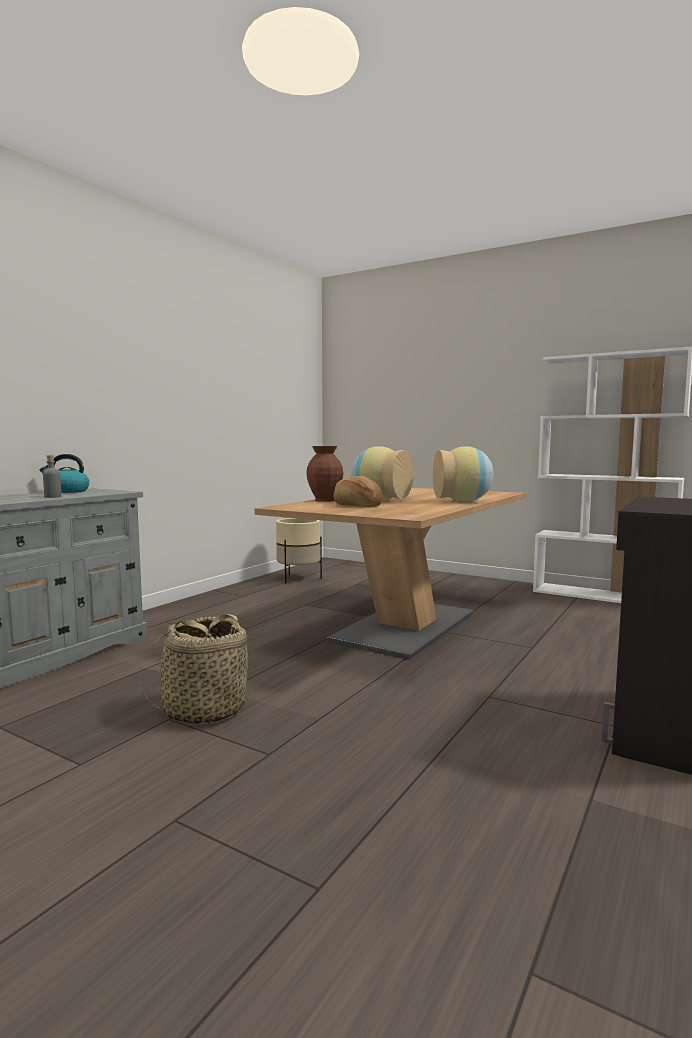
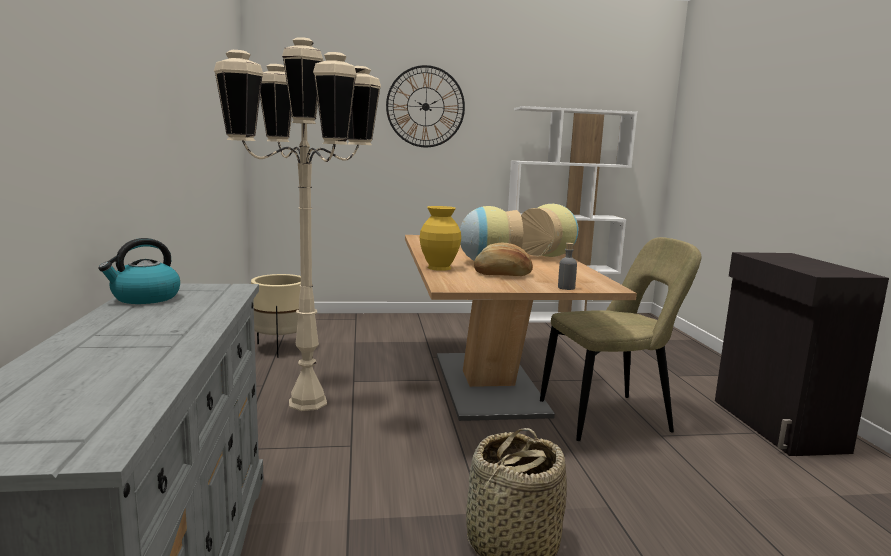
camera: 40 degrees left, 5 degrees up
grey bottle [43,455,62,498] -> grey bottle moved to [558,243,577,290]
brown vase [306,446,343,502] -> yellow vase [419,206,461,271]
none -> beige floor lamp [214,37,381,411]
none -> wall clock [386,65,465,147]
none -> beige chair [540,237,701,441]

